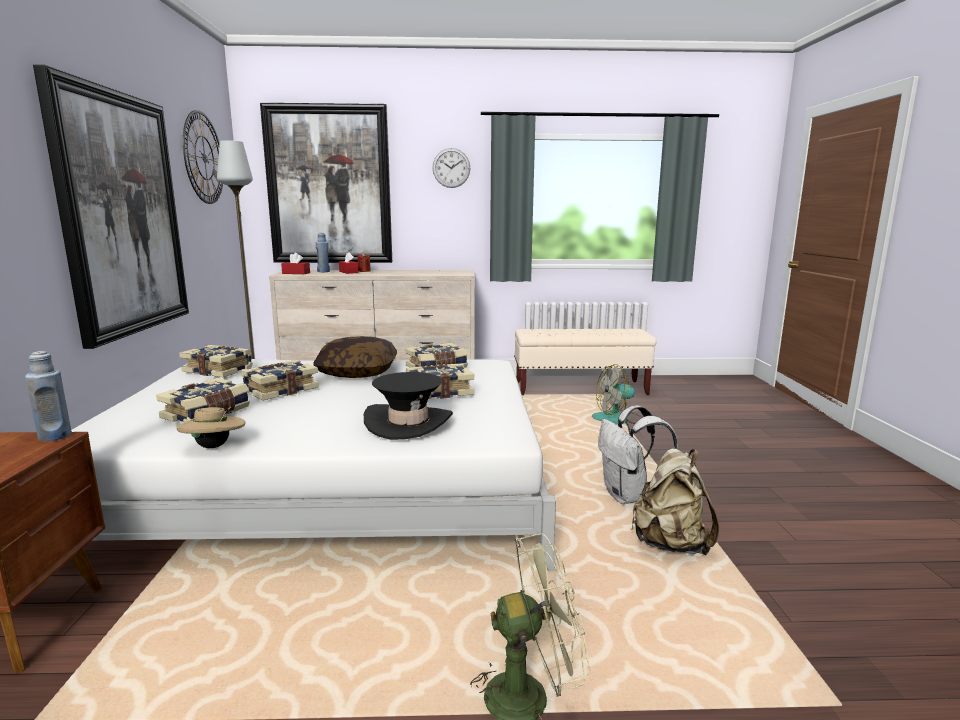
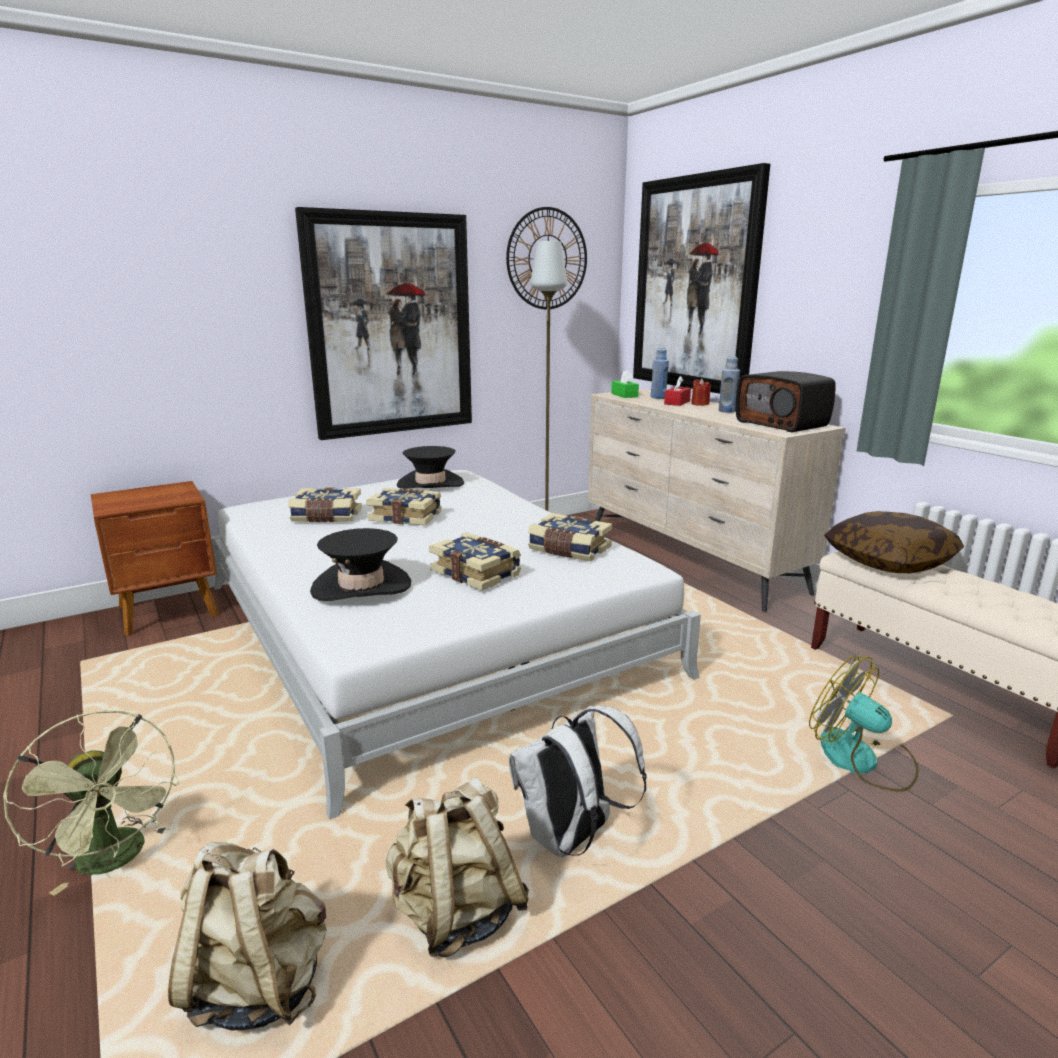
camera: 60 degrees right, 5 degrees up
blue bottle [25,351,72,442] -> blue bottle moved to [719,356,740,413]
beige hat [176,407,245,448] -> none
book [179,345,253,377] -> black hat [397,446,464,489]
red tissue box [281,253,310,274] -> green tissue box [611,370,639,398]
pillow [313,336,397,378] -> pillow moved to [824,511,964,573]
wall clock [433,148,470,188] -> none
none -> beige backpack [168,842,327,1030]
none -> radio [736,371,836,432]

